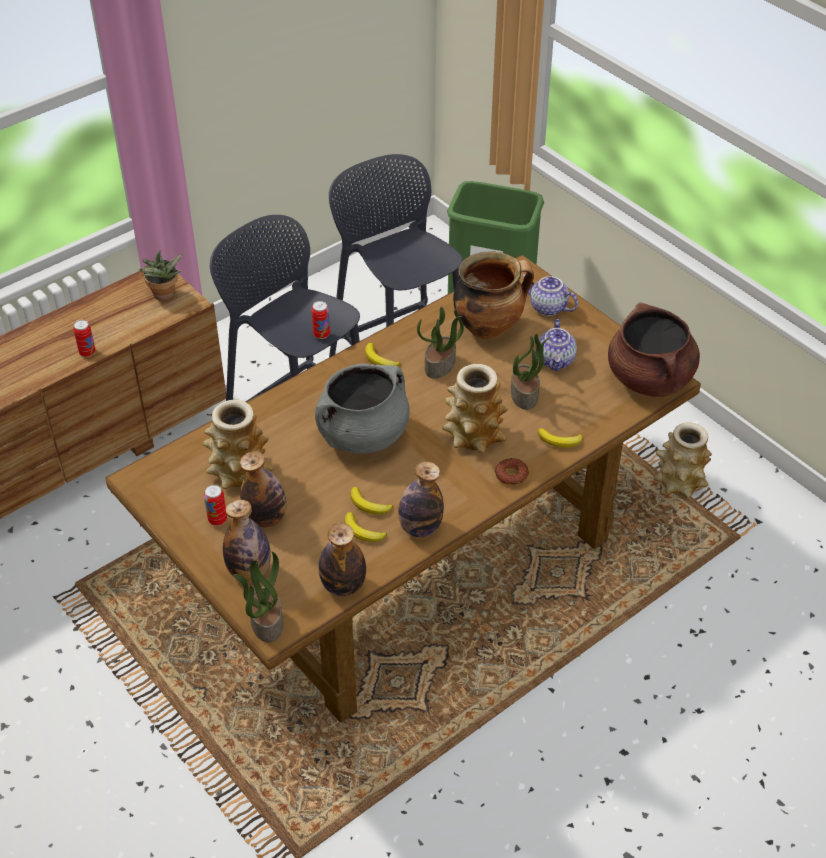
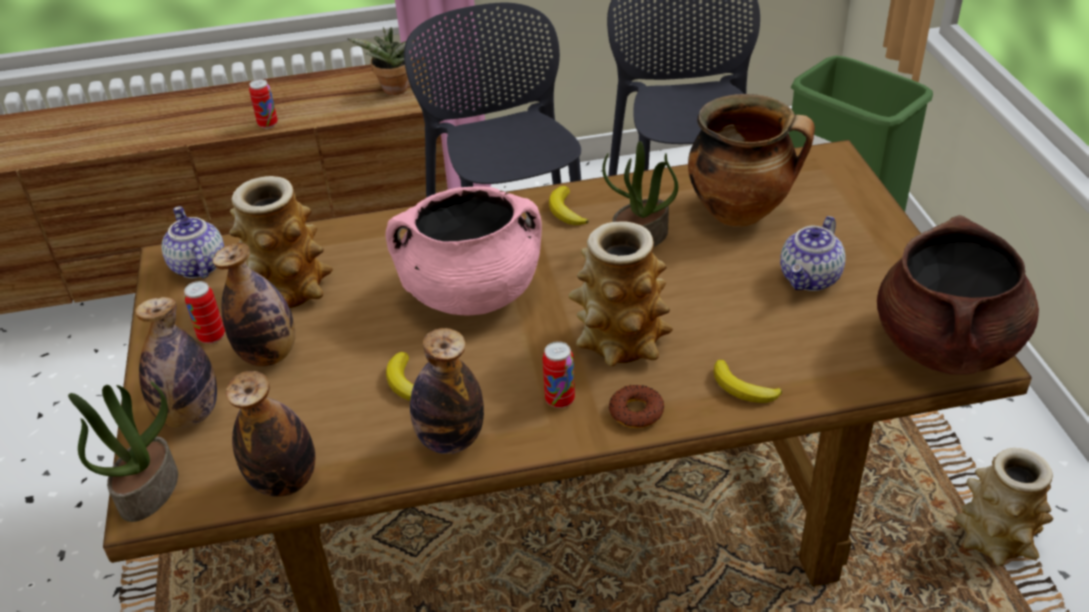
camera: 30 degrees right, 5 degrees down
can [312,301,330,339] -> can moved to [543,341,575,408]
grey cooking pot [315,363,410,454] -> pink cooking pot [386,186,542,315]
banana [345,512,387,542] -> none
potted plant [511,334,551,410] -> none
teapot [523,274,578,316] -> teapot moved to [162,206,224,279]

